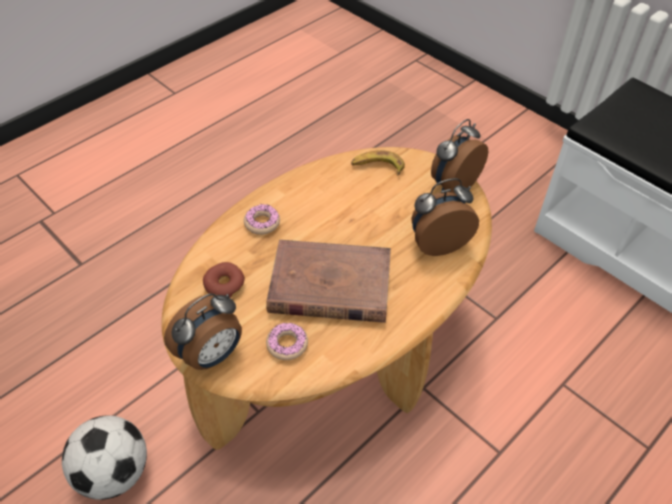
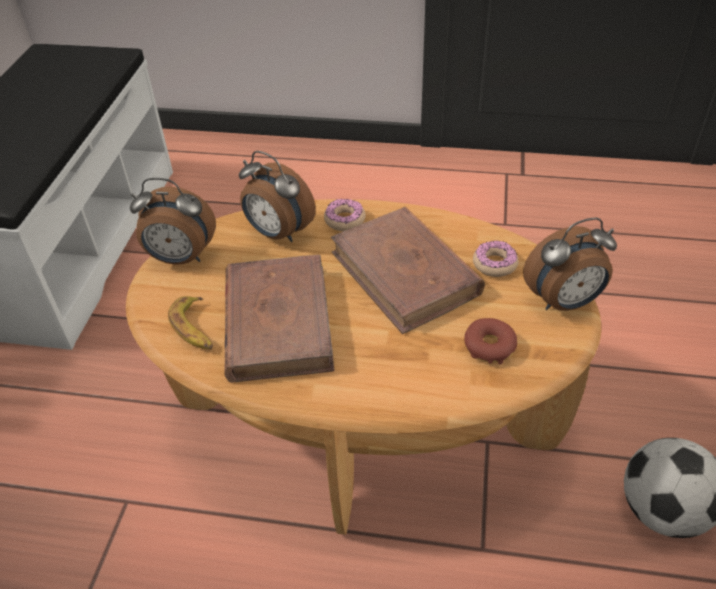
camera: 125 degrees left, 5 degrees down
alarm clock [164,293,242,370] -> alarm clock turned 150 degrees clockwise [523,217,617,311]
donut [244,204,280,235] -> donut moved to [324,198,366,231]
none -> brown book [225,255,334,383]

